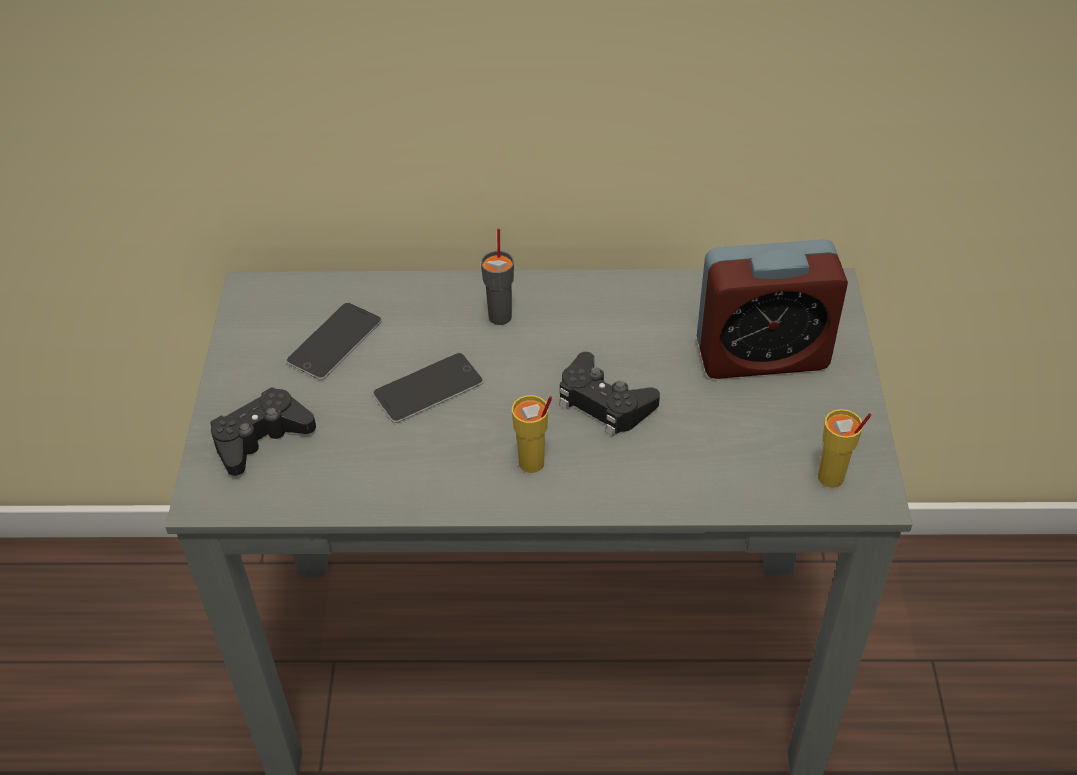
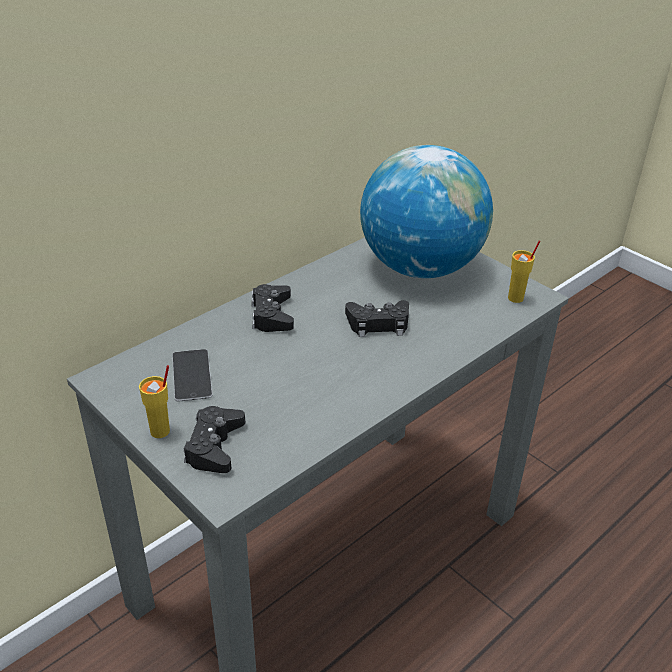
camera: 45 degrees left, 10 degrees down
phone [373,353,484,423] -> none
grey cup [481,229,514,325] -> black game controller [252,284,294,332]
yellow cup [512,395,552,473] -> yellow cup moved to [139,365,170,438]
alarm clock [697,239,848,379] -> globe [360,145,493,278]

